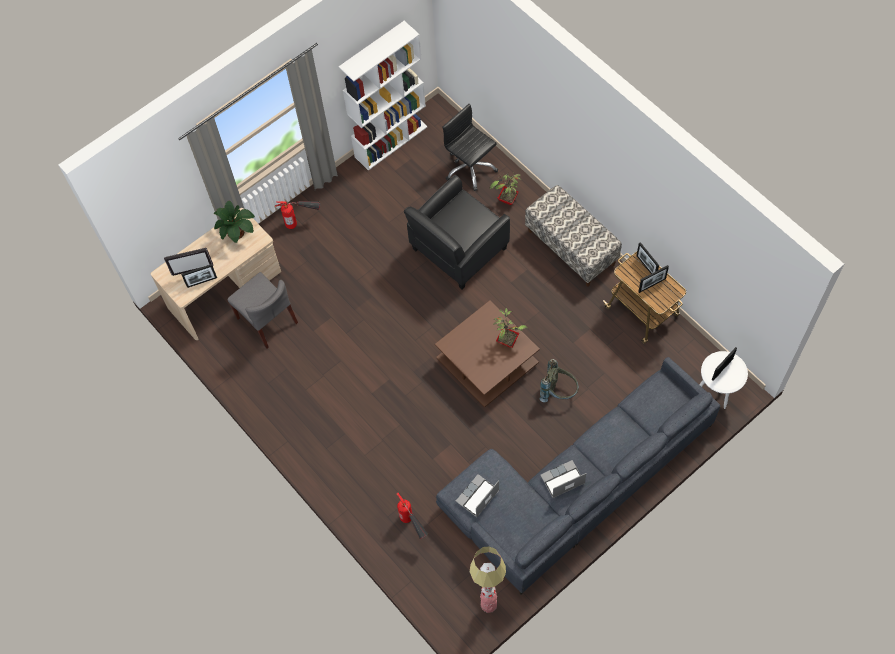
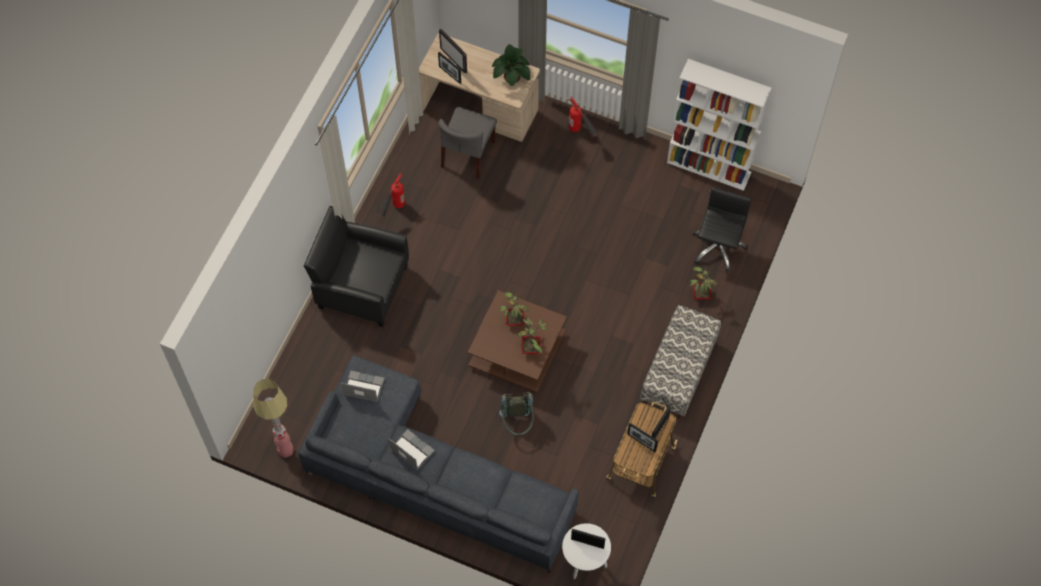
camera: 60 degrees right, 0 degrees up
fire extinguisher [397,493,428,539] -> fire extinguisher moved to [376,173,405,217]
black armchair [404,175,510,290] -> black armchair moved to [304,206,409,327]
none -> potted plant [499,292,529,326]

